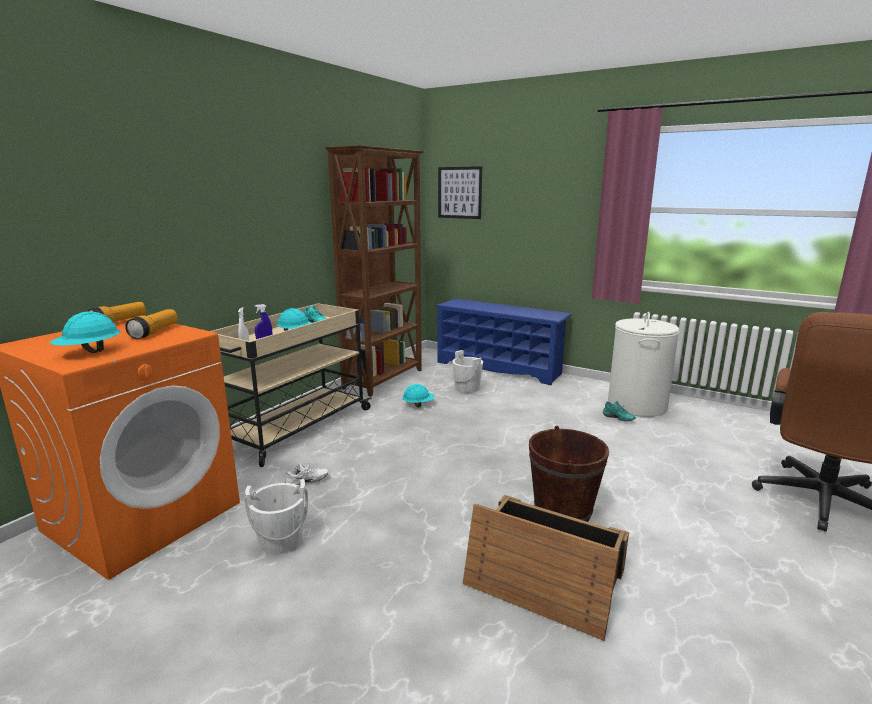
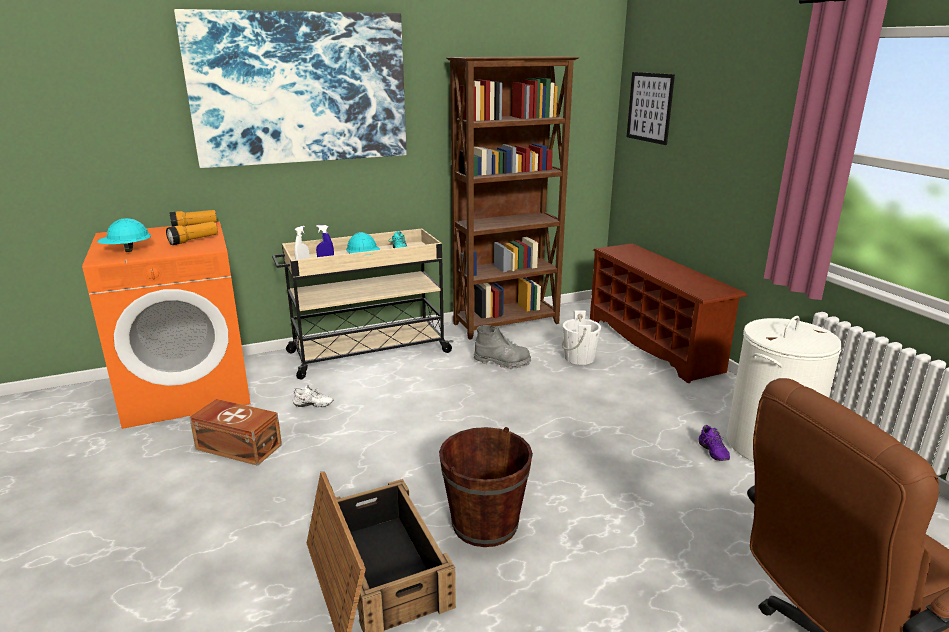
camera: 35 degrees right, 5 degrees up
white bucket [244,479,308,554] -> brown storage box [189,399,282,466]
turquoise hard hat [402,384,435,407] -> grey boot [474,325,531,369]
blue shoe rack [435,299,572,385] -> brown shoe rack [590,243,747,383]
turquoise shoe [603,401,636,422] -> purple shoe [699,425,730,461]
none -> picture [174,9,407,168]

